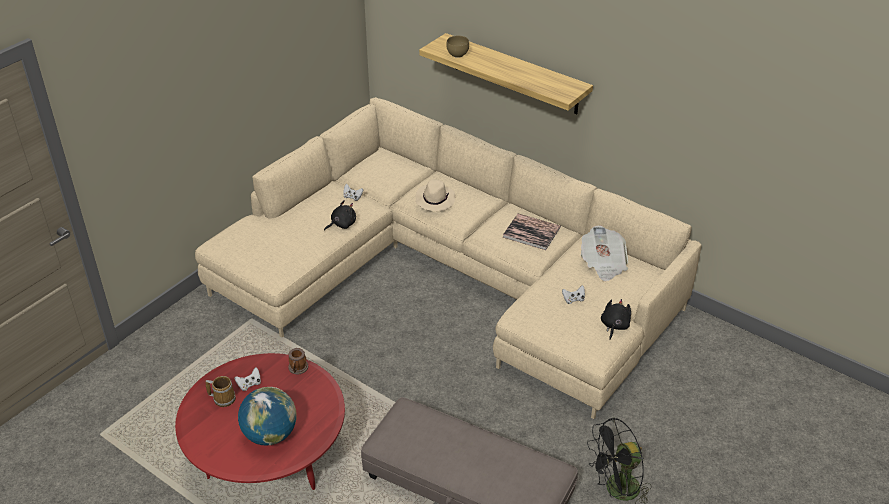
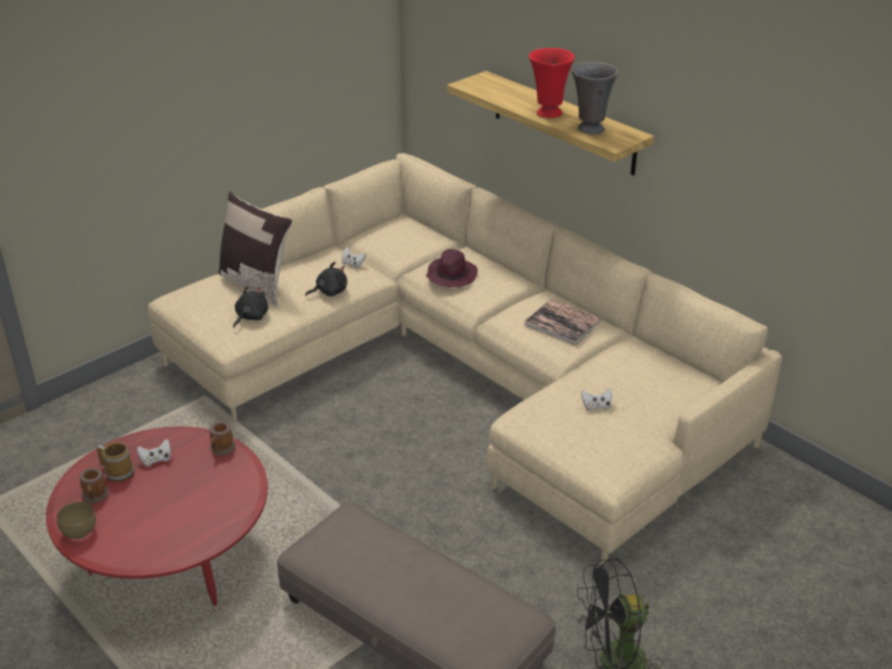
camera: 10 degrees right, 5 degrees down
globe [238,387,297,446] -> none
beige hat [416,179,455,211] -> purple hat [426,249,478,288]
brown bowl [446,36,469,58] -> brown bowl moved to [57,501,96,539]
newspaper [581,225,628,282] -> none
black plush toy [601,299,631,340] -> black plush toy moved to [233,285,268,328]
none -> mug [80,467,109,504]
none -> pillow [218,192,292,306]
none -> red vase [529,48,575,118]
none -> grey vase [572,62,619,134]

